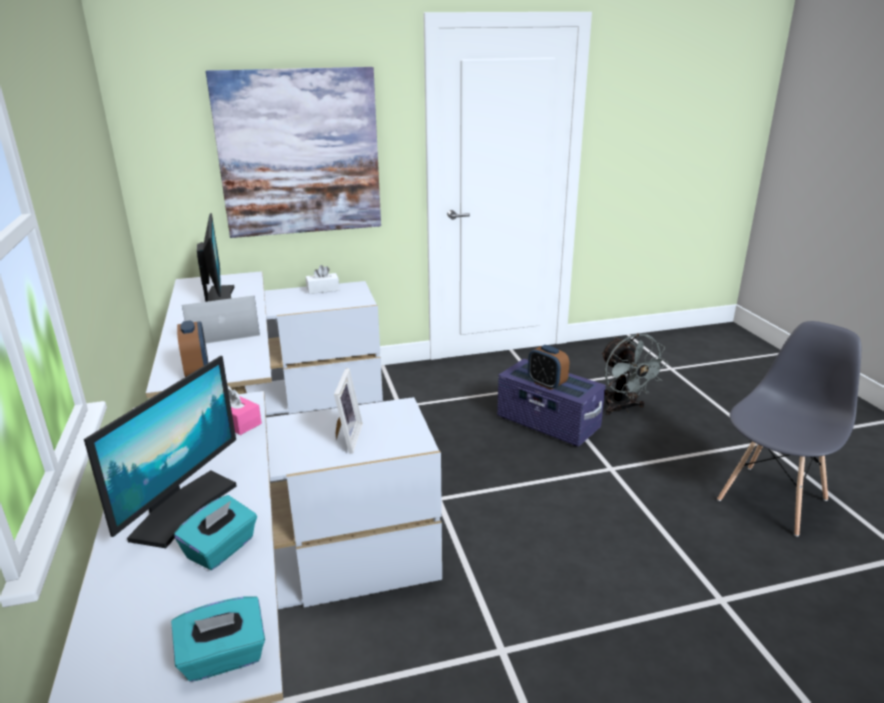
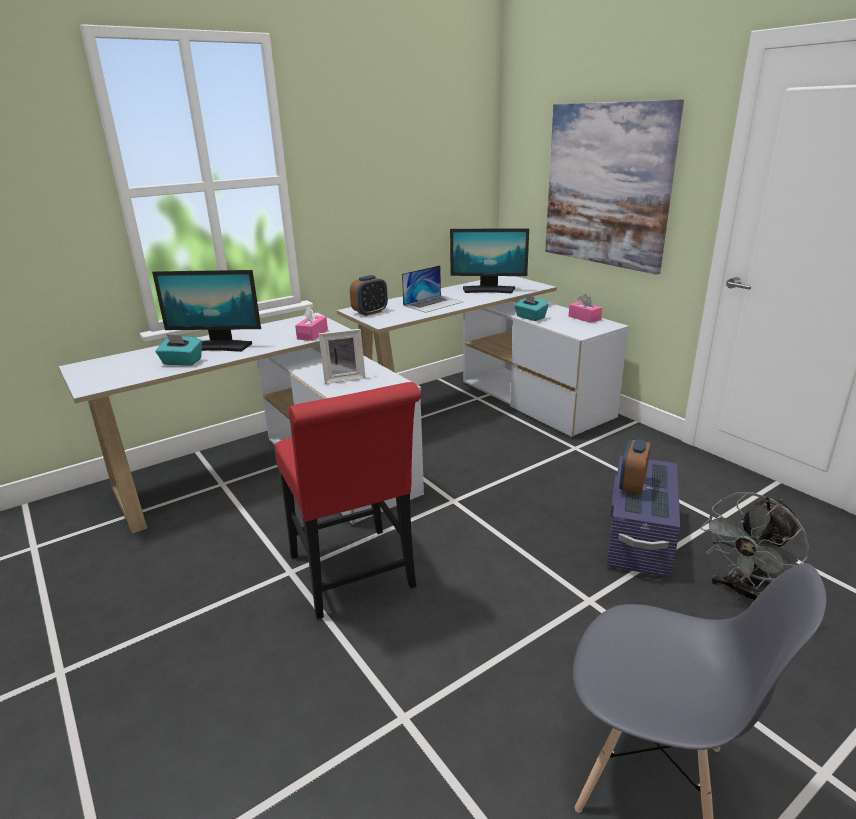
camera: 70 degrees right, 0 degrees up
turquoise tissue box [171,596,265,682] -> turquoise tissue box moved to [514,294,549,321]
laptop [182,295,260,344] -> laptop turned 90 degrees clockwise [402,265,463,313]
monitor [197,213,234,302] -> monitor turned 45 degrees clockwise [450,228,529,293]
white tissue box [306,265,339,294] -> pink tissue box [569,294,602,323]
none -> red chair [275,382,421,620]

